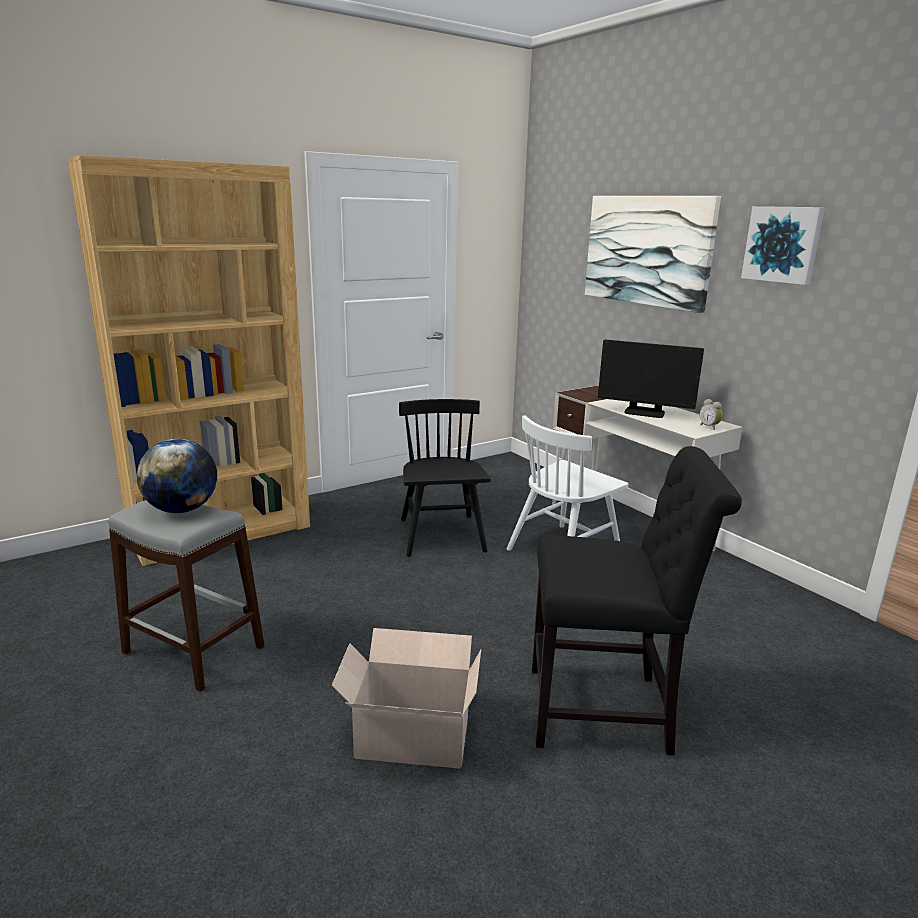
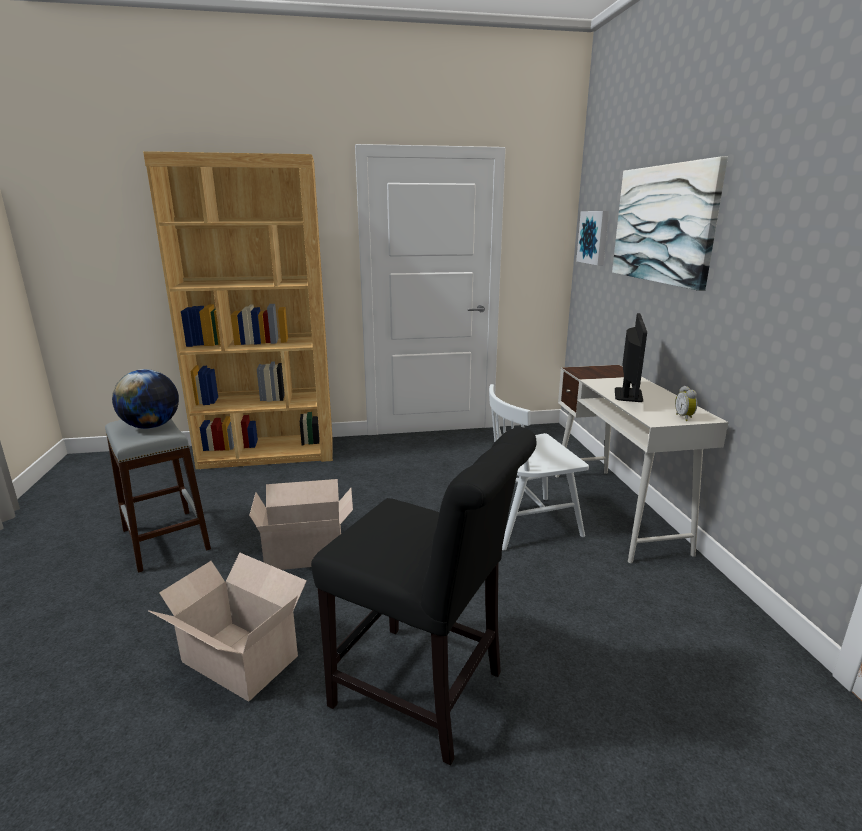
camera: 25 degrees right, 0 degrees up
black chair [399,399,491,557] -> none
monitor [598,340,704,418] -> monitor turned 120 degrees counterclockwise [615,313,647,402]
picture [741,206,825,285] -> picture moved to [576,211,609,265]
none -> cardboard box [249,479,353,570]

